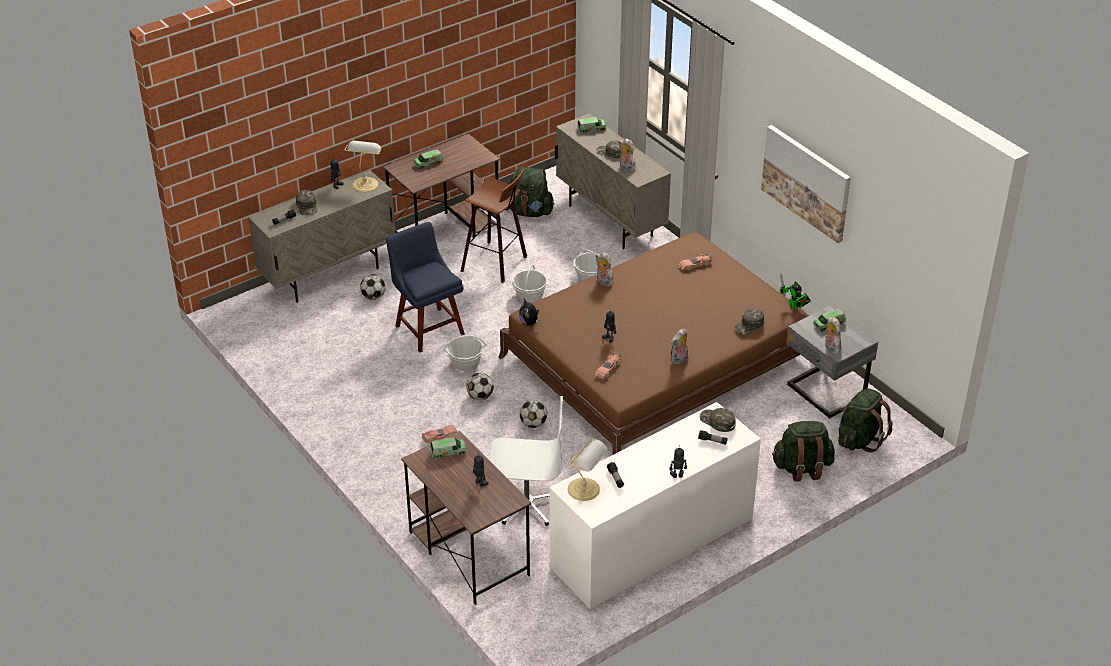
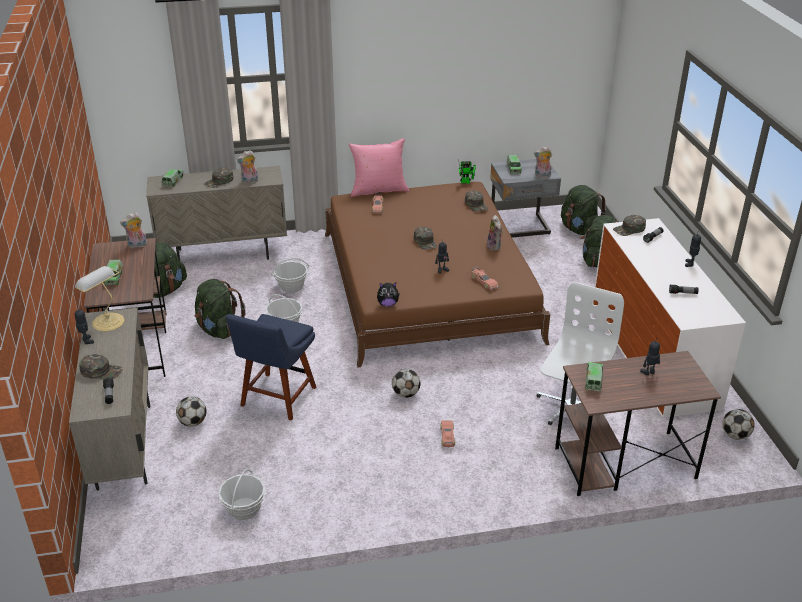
camera: 65 degrees left, 5 degrees down
blue chair [386,222,465,353] -> blue chair turned 60 degrees counterclockwise [226,314,316,421]
basket [443,335,486,371] -> basket moved to [218,469,266,520]
stool [461,169,527,283] -> green backpack [195,279,245,339]
football [519,400,547,428] -> football moved to [722,409,755,440]
table lamp [568,438,608,501] -> none
plush toy [596,252,613,286] -> plush toy moved to [120,212,147,248]
picture [761,125,851,243] -> none
none -> pink pillow [348,139,409,197]
none -> green cap [414,226,438,250]

